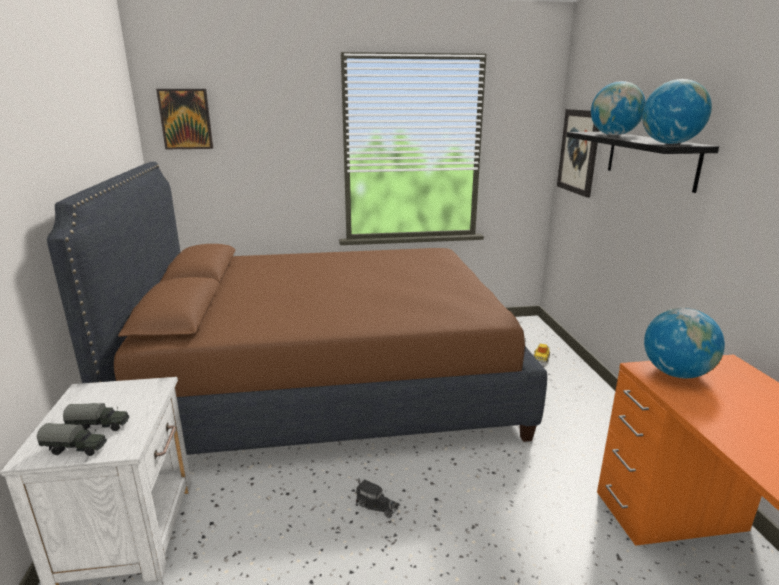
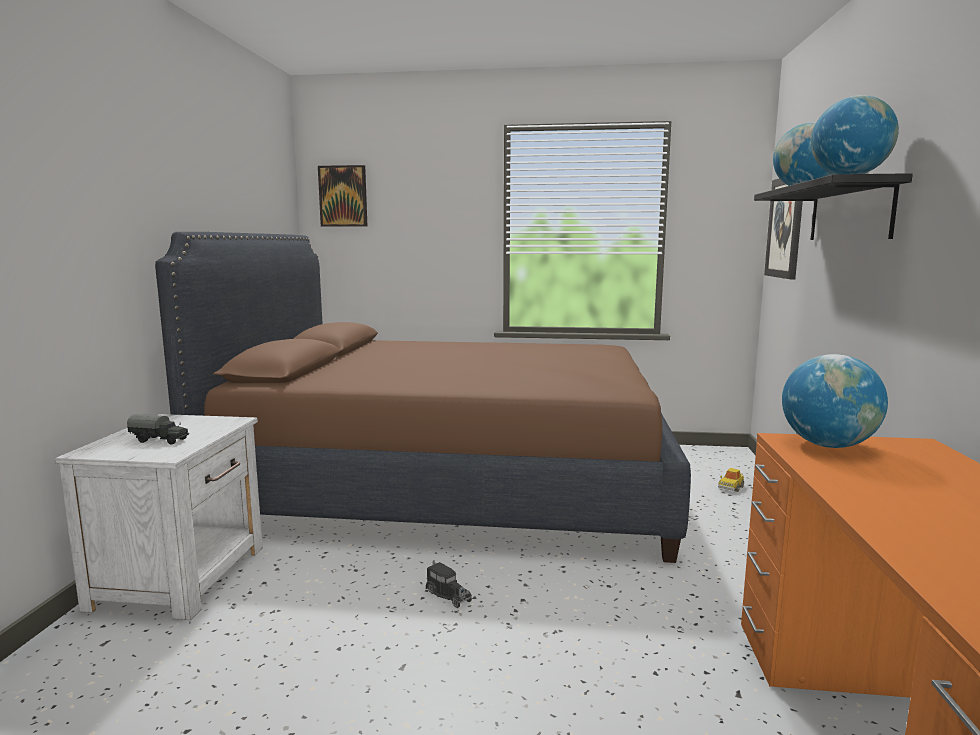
camera: 15 degrees right, 10 degrees down
toy truck [37,423,107,456] -> none

